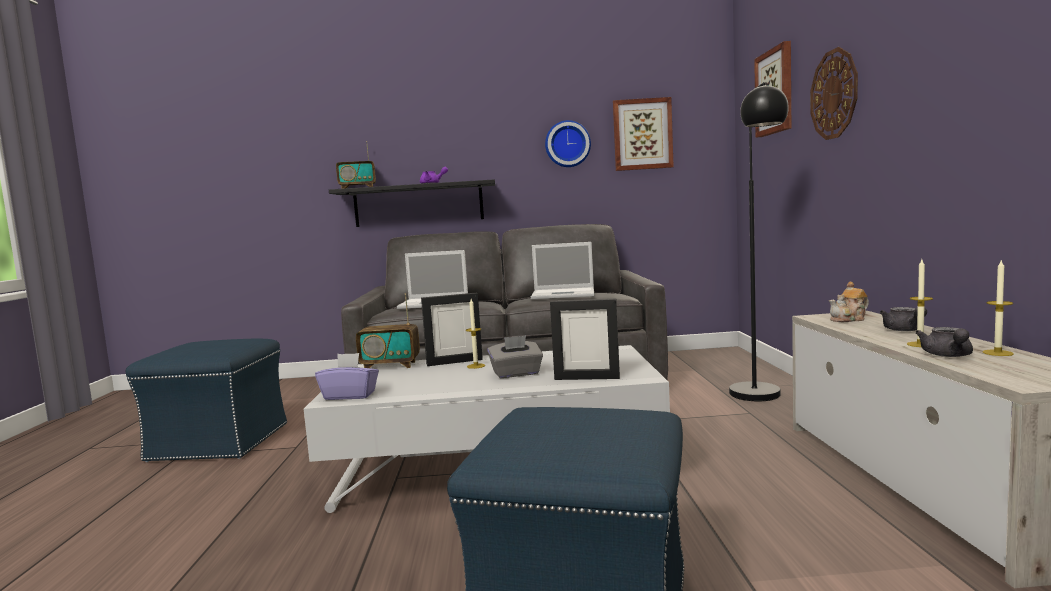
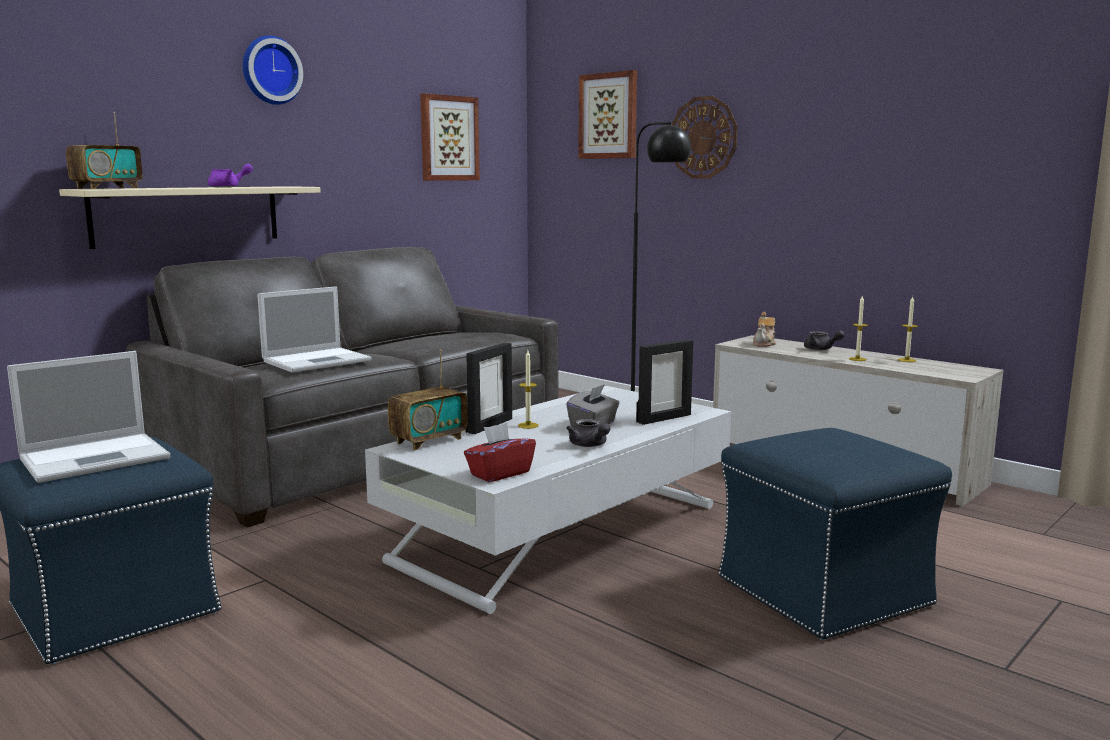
camera: 45 degrees left, 5 degrees up
purple tissue box [315,353,379,400] -> red tissue box [464,423,536,482]
black shelf [329,179,495,227] -> beige shelf [59,186,321,249]
laptop [531,242,594,299] -> laptop moved to [7,351,170,483]
wall clock [545,120,591,167] -> wall clock moved to [243,35,303,105]
grey teapot [915,327,973,357] -> grey teapot moved to [566,419,610,447]

